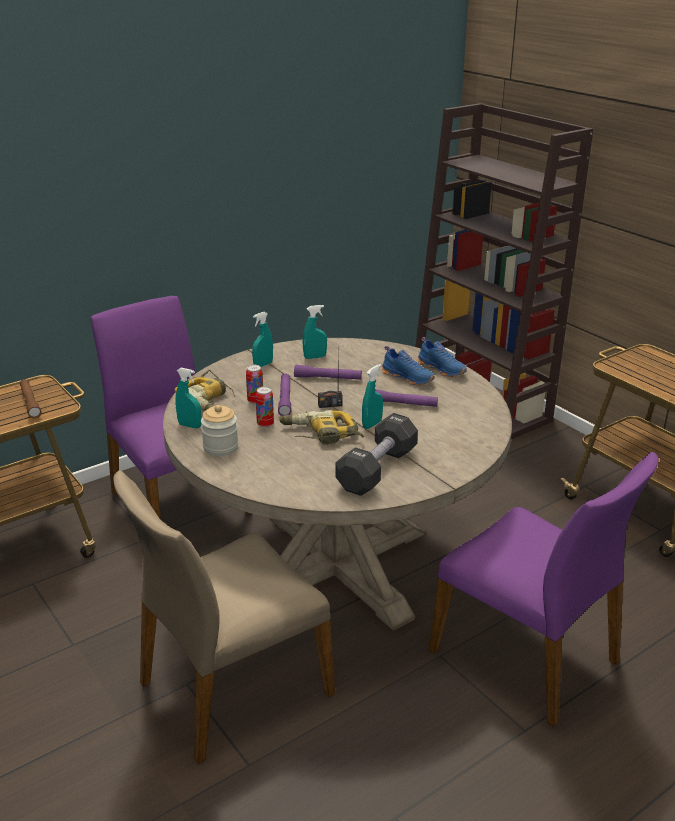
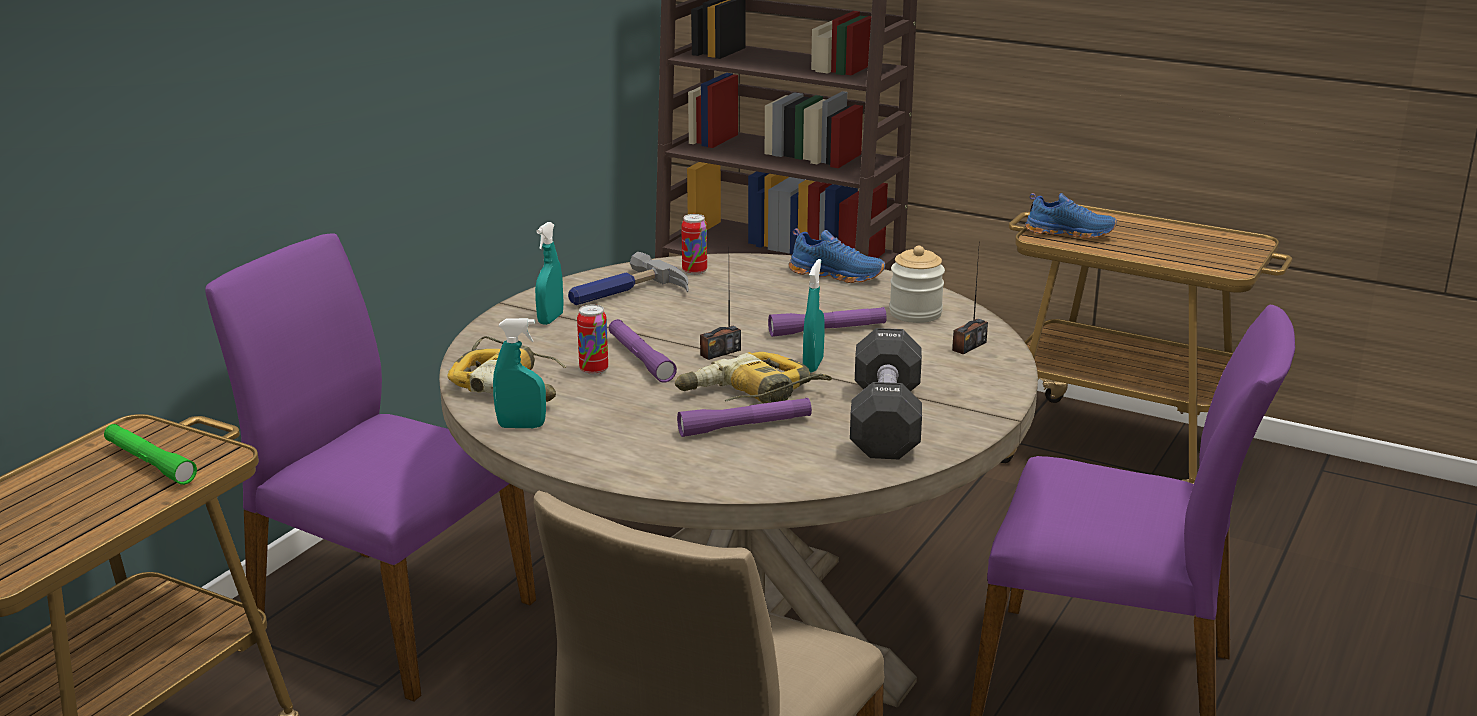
camera: 25 degrees left, 5 degrees down
brown flashlight [20,379,41,418] -> green flashlight [104,424,197,485]
jar [201,405,238,456] -> jar moved to [889,246,945,323]
can [255,386,274,428] -> can moved to [681,214,707,275]
purple flashlight [294,365,362,380] -> purple flashlight moved to [677,398,812,437]
turquoise spray bottle [303,305,327,359] -> hammer [568,252,688,305]
blue shoe [381,346,435,385] -> blue shoe moved to [1025,193,1117,239]
none -> radio [952,251,988,354]

